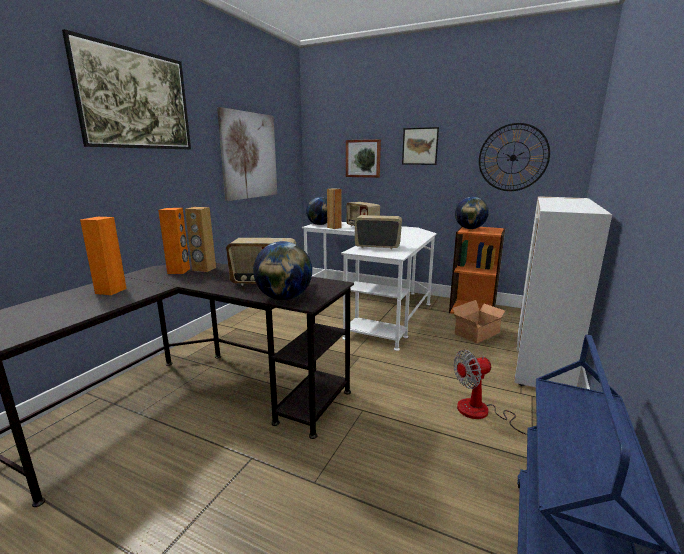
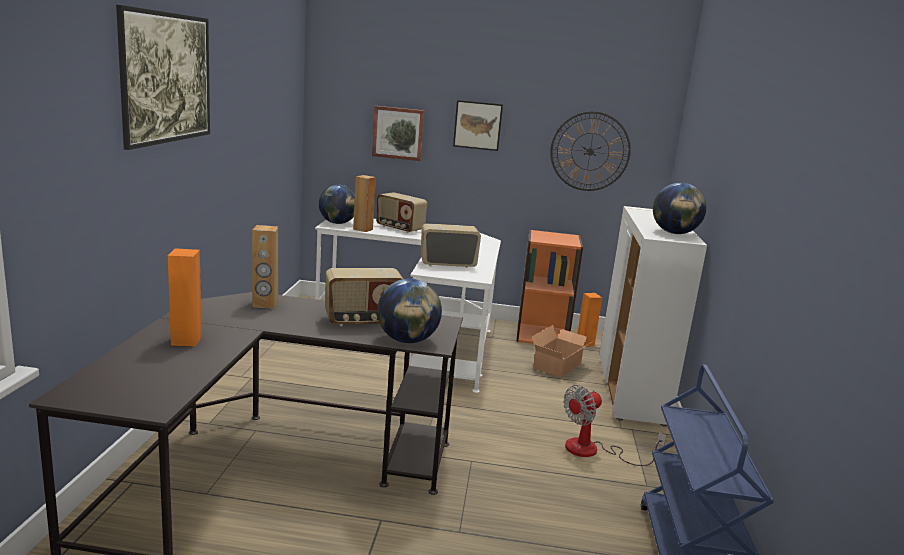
camera: 20 degrees left, 0 degrees up
orange speaker [158,208,190,274] -> orange speaker moved to [577,293,602,347]
picture [217,107,277,201] -> none
globe [455,197,489,229] -> globe moved to [653,183,706,234]

